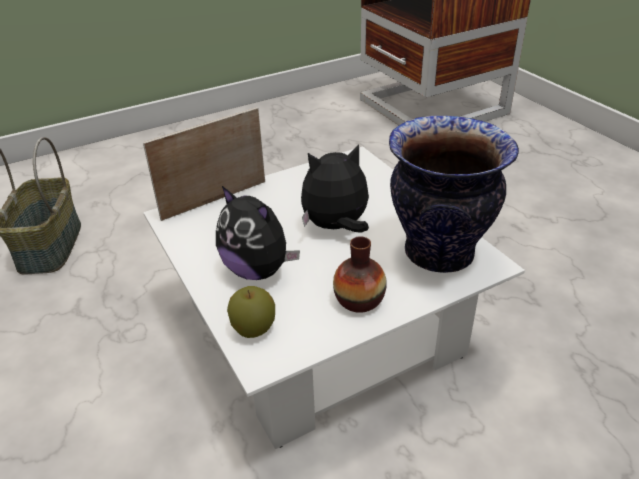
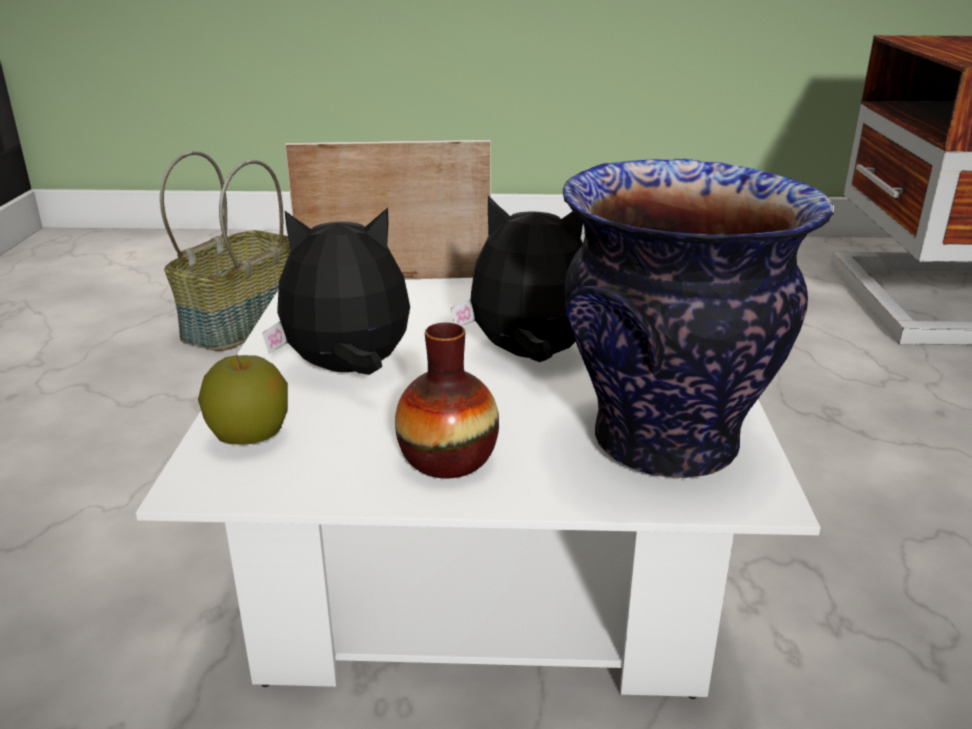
camera: 30 degrees right, 10 degrees down
plush toy [216,186,300,280] -> plush toy turned 105 degrees clockwise [262,207,410,375]

